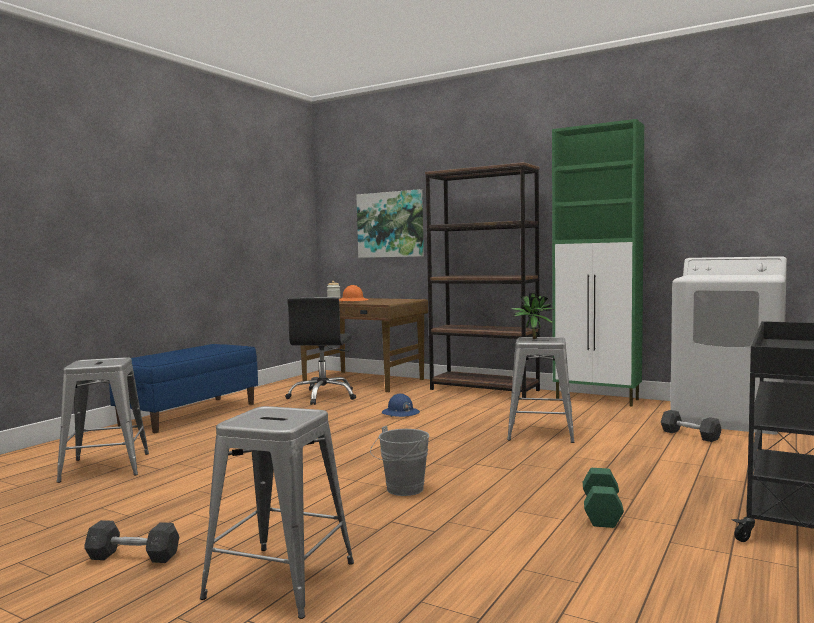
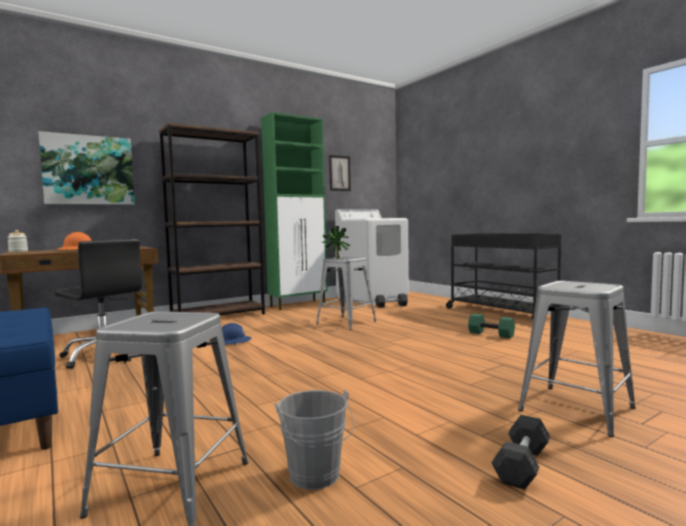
camera: 65 degrees left, 0 degrees up
grey bucket [370,426,429,496] -> grey bucket moved to [275,389,354,490]
none -> picture [329,155,351,191]

